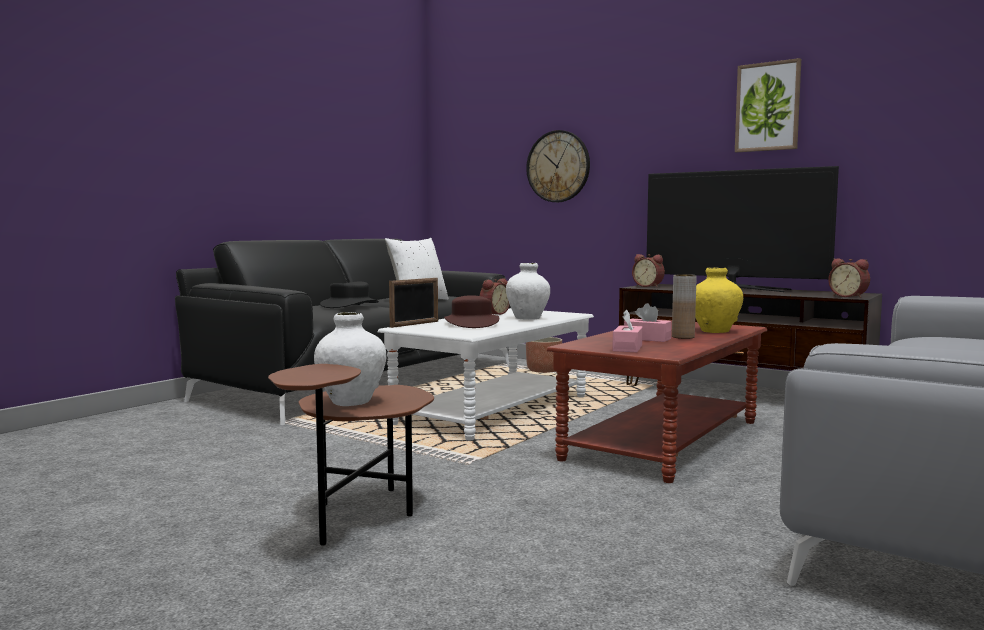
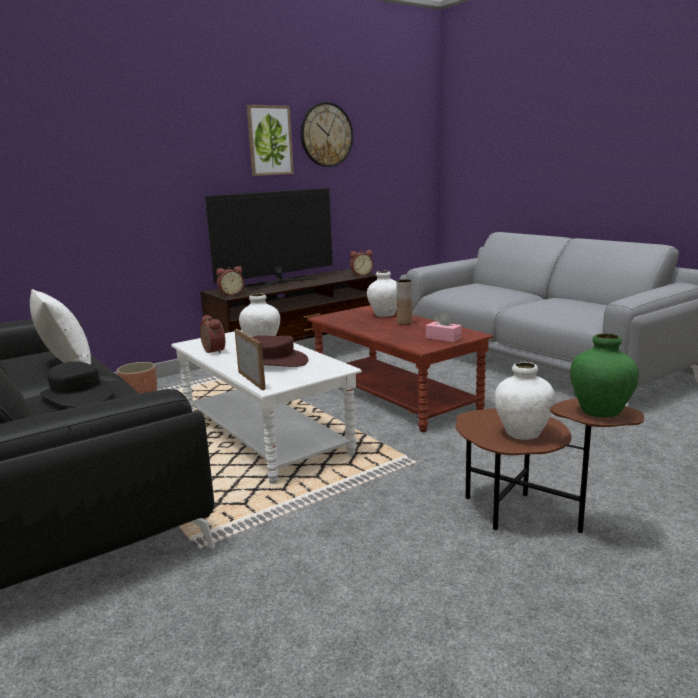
camera: 70 degrees left, 10 degrees up
wall clock [526,130,590,202] -> wall clock moved to [301,102,353,167]
pink tissue box [624,303,672,342] -> none
yellow vase [695,267,743,333] -> white vase [367,271,397,317]
none -> green vase [570,333,639,417]

